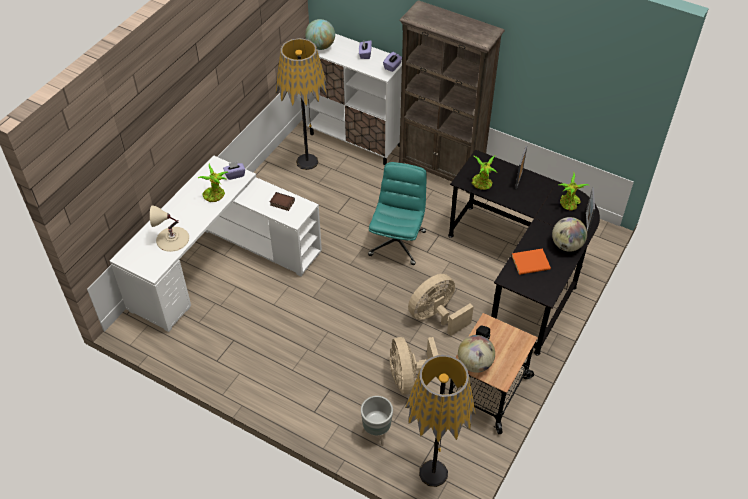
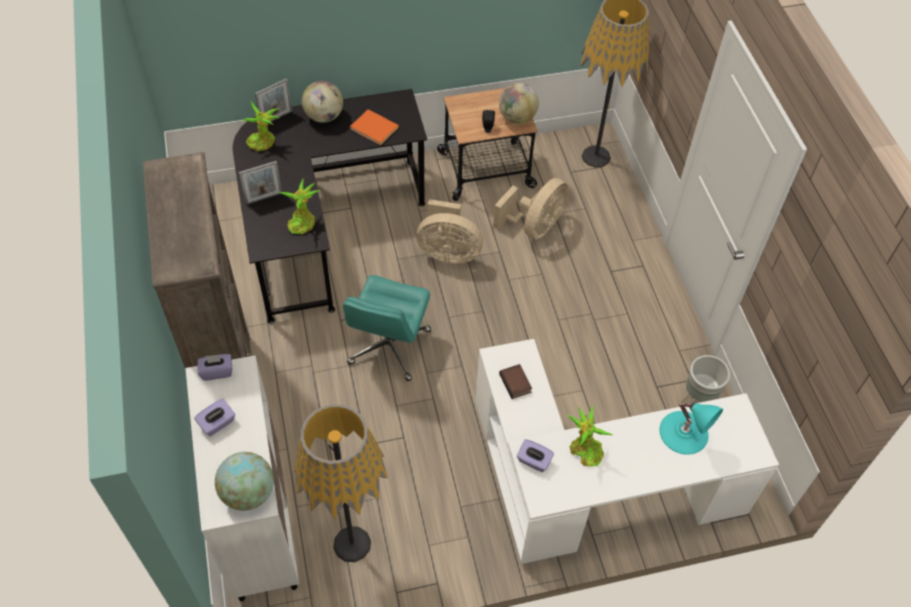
camera: 135 degrees left, 5 degrees up
beige table lamp [150,205,189,252] -> turquoise table lamp [659,403,723,455]
grey planter [361,396,393,446] -> grey planter moved to [680,355,730,403]
turquoise office chair [368,162,427,265] -> turquoise office chair turned 45 degrees counterclockwise [343,275,431,381]

